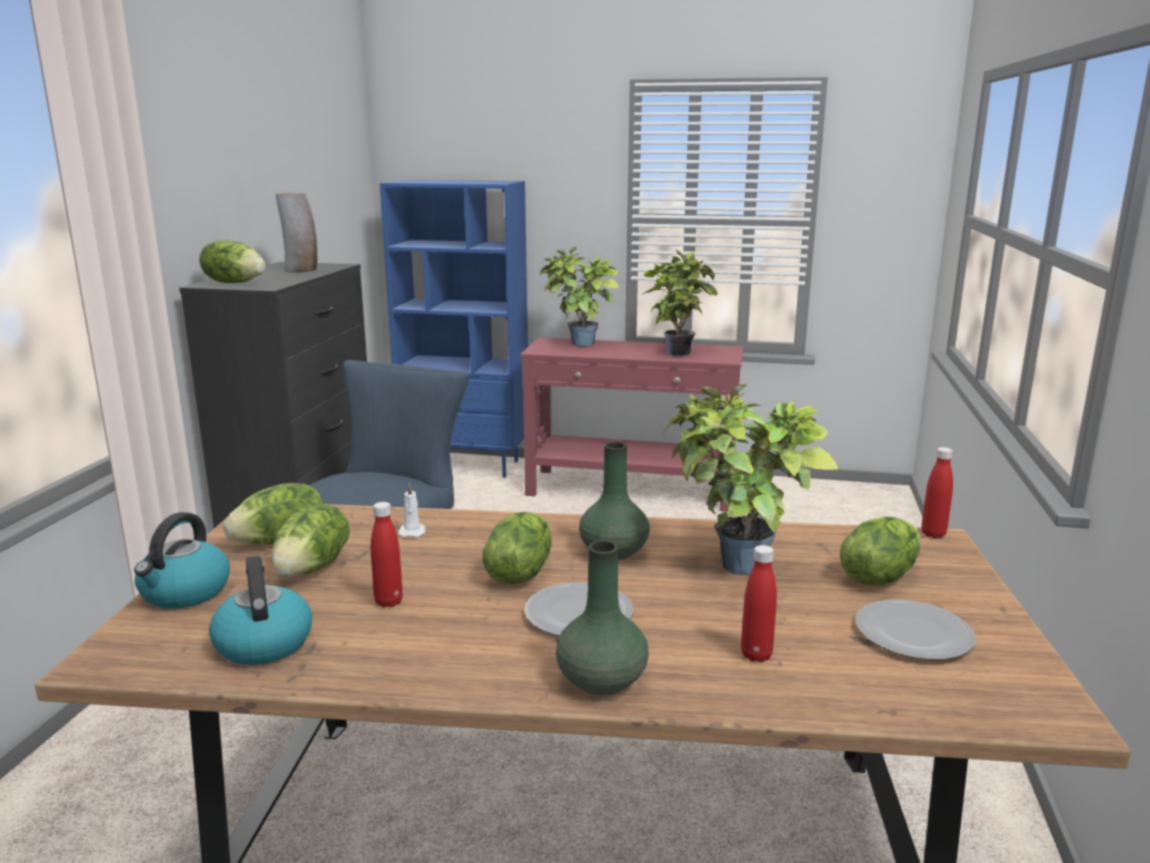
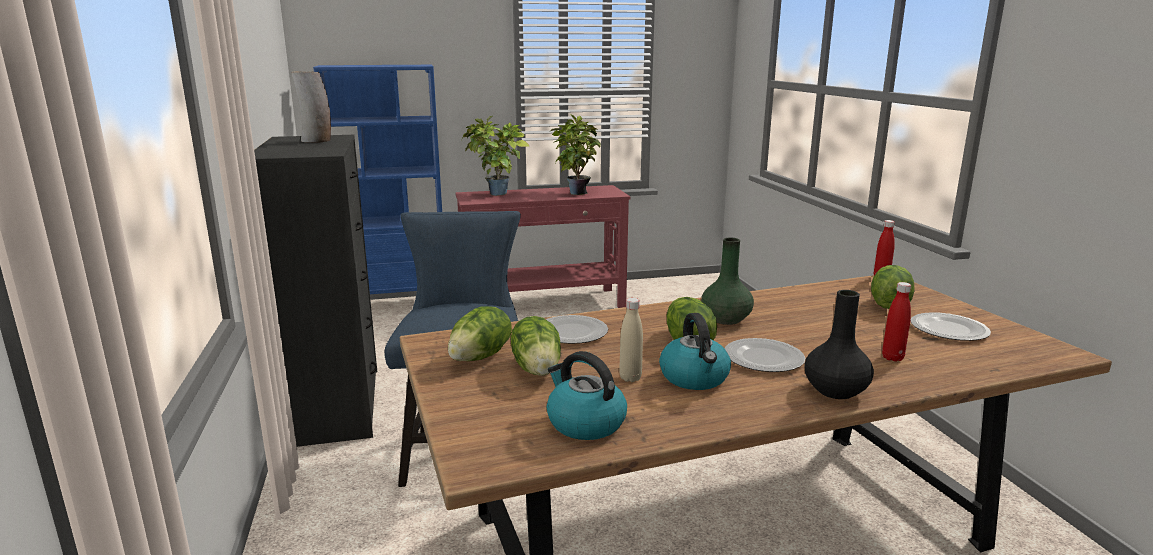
camera: 25 degrees left, 0 degrees up
kettle [134,512,230,609] -> kettle moved to [659,313,731,390]
lettuce [199,240,265,283] -> none
red bottle [371,502,403,607] -> beige bottle [619,298,643,382]
white candle [398,483,426,537] -> plate [546,315,608,344]
green vase [556,540,649,696] -> black vase [804,290,874,399]
potted plant [662,385,838,575] -> none

